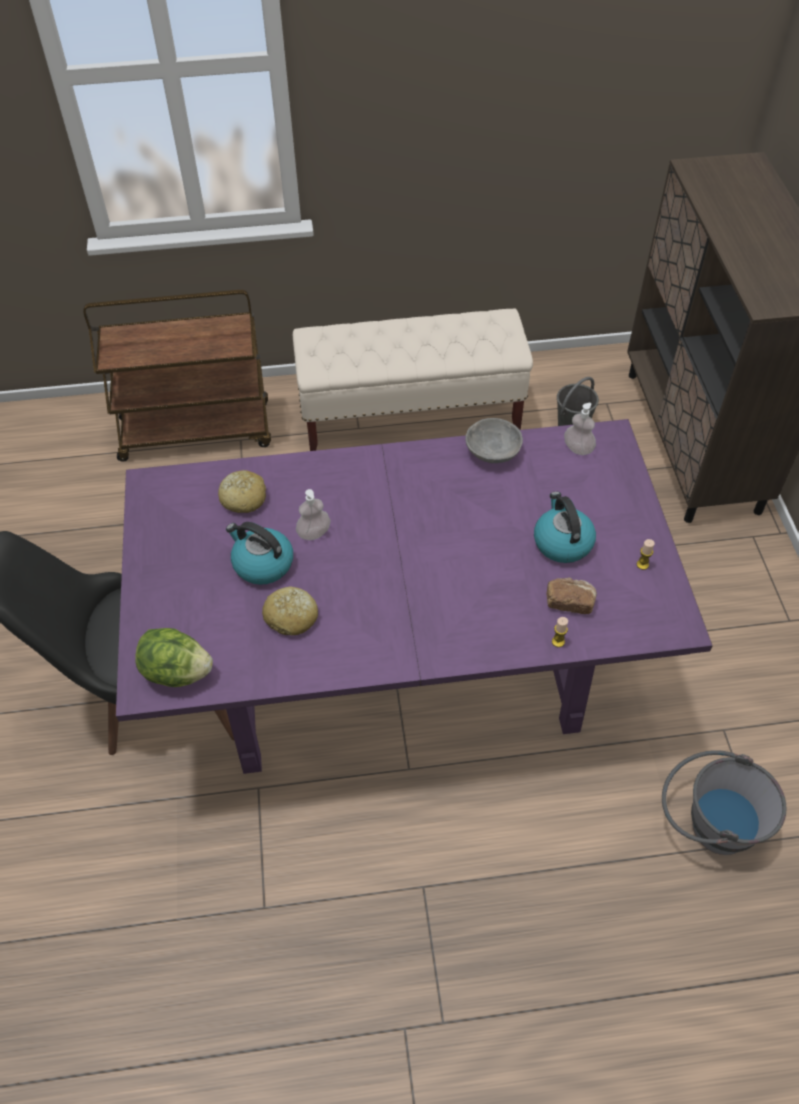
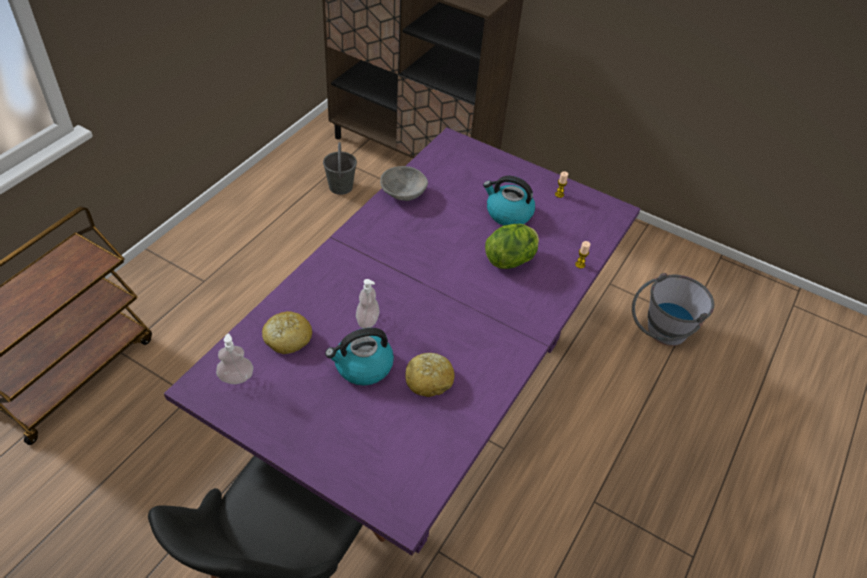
camera: 55 degrees left, 5 degrees down
lettuce [135,628,213,687] -> lettuce moved to [485,224,539,269]
beige bench [293,308,533,451] -> none
bread [546,577,597,614] -> none
soap dispenser [564,403,596,455] -> soap dispenser moved to [216,334,253,384]

